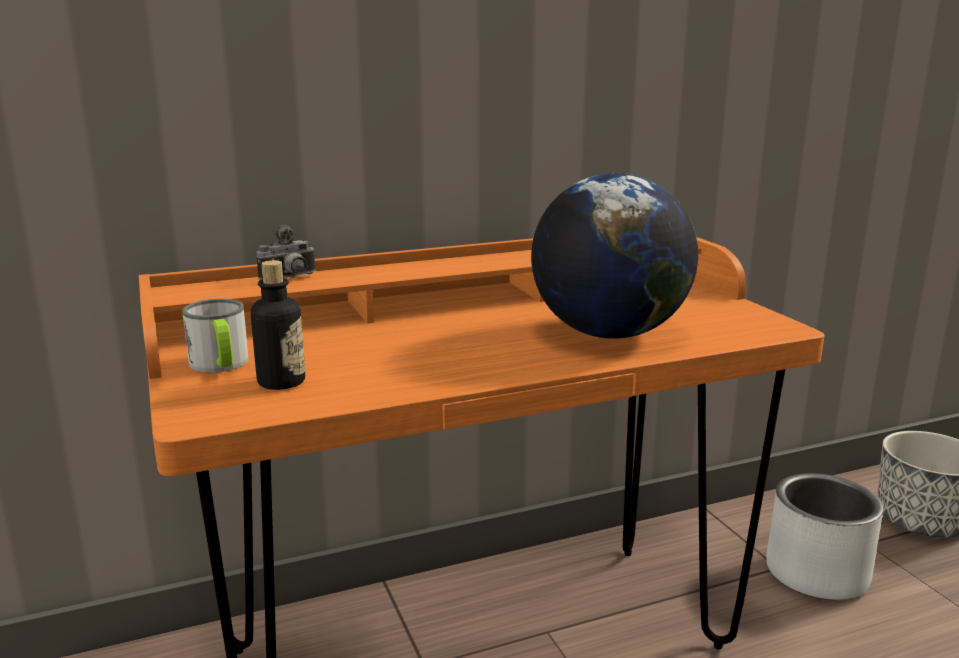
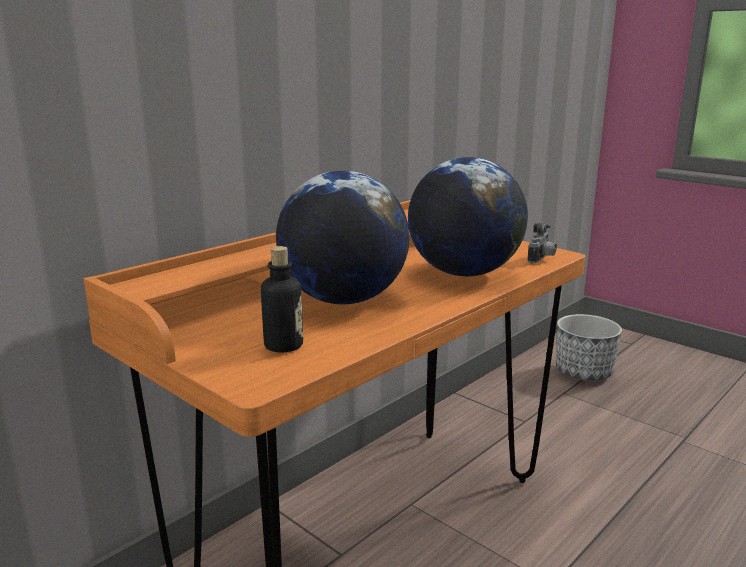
camera: 25 degrees left, 0 degrees up
mug [182,299,249,372] -> none
camera [256,225,316,280] -> camera moved to [527,222,557,263]
grey planter [766,473,883,600] -> none
none -> globe [276,171,410,304]

